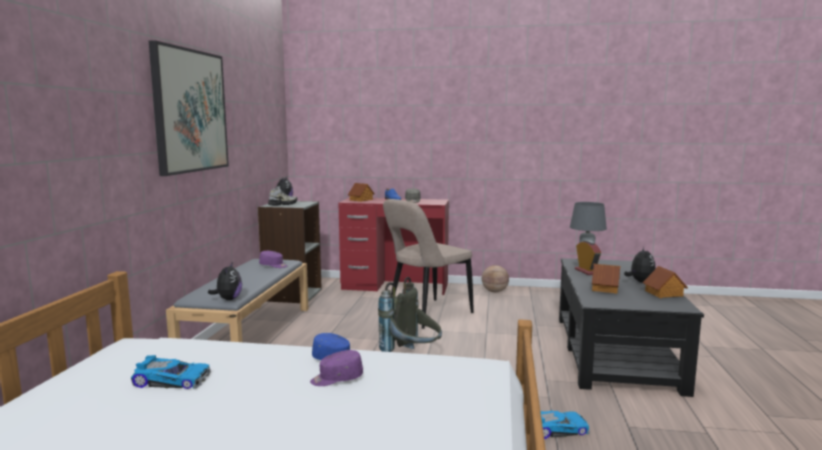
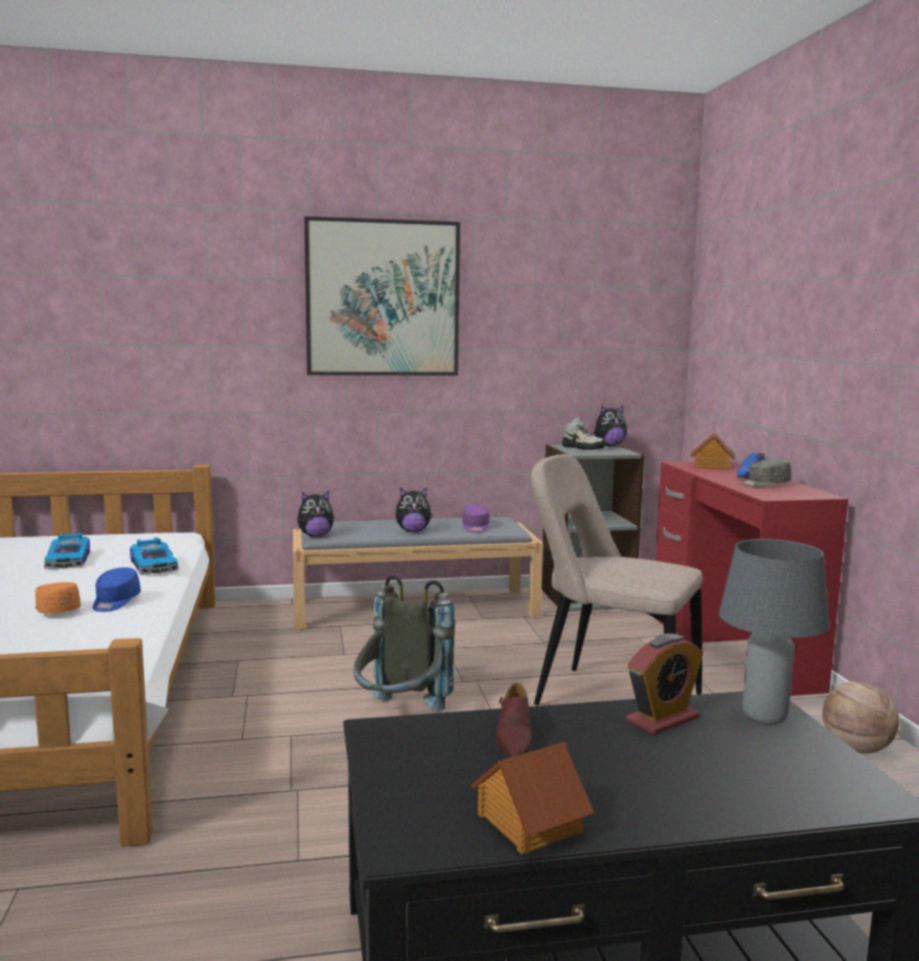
camera: 70 degrees right, 0 degrees up
purple cap [310,350,363,386] -> orange cap [35,582,81,614]
toy car [540,410,590,439] -> toy car moved to [130,537,179,575]
toy house [592,264,621,293] -> brown shoe [496,683,533,759]
plush toy [624,247,655,283] -> plush toy moved to [396,488,433,532]

